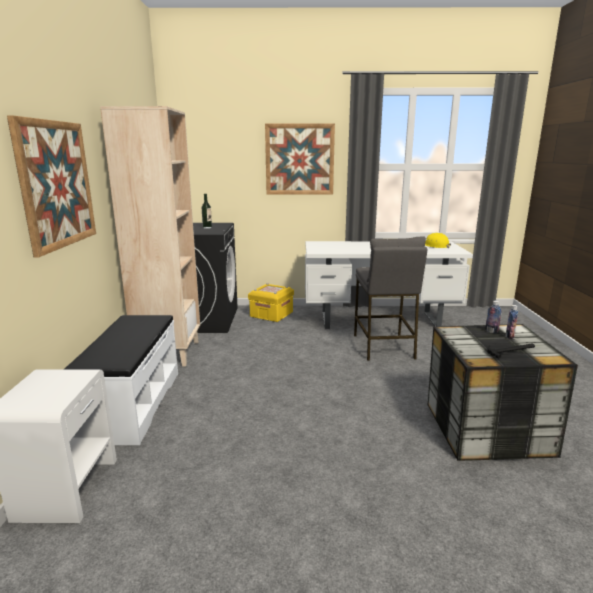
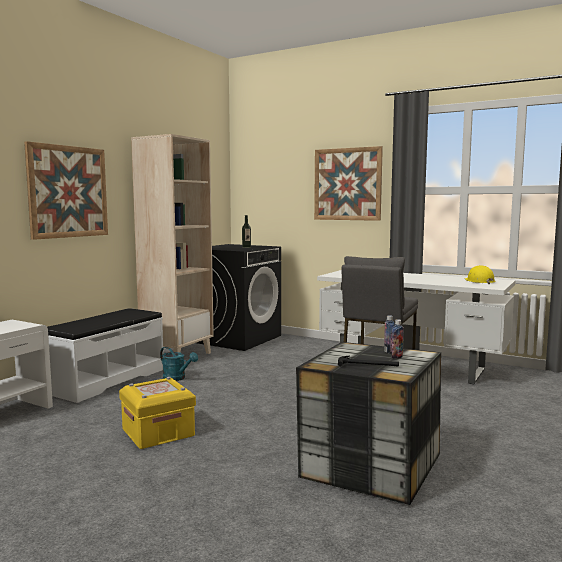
camera: 30 degrees right, 10 degrees down
yellow storage box [248,283,294,322] -> yellow storage box moved to [119,377,196,449]
none -> turquoise watering can [160,347,198,381]

